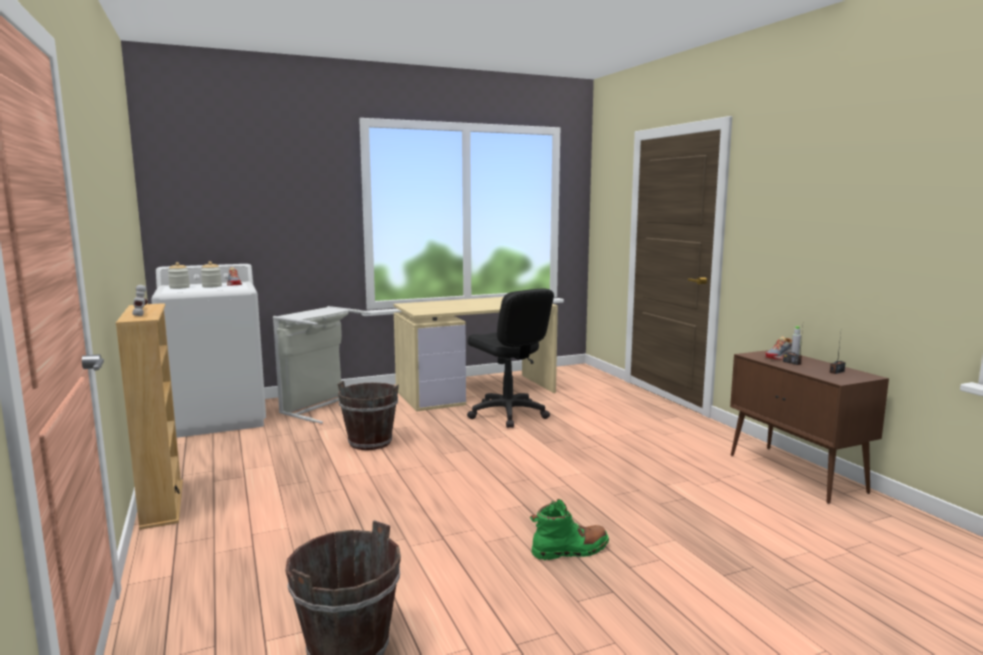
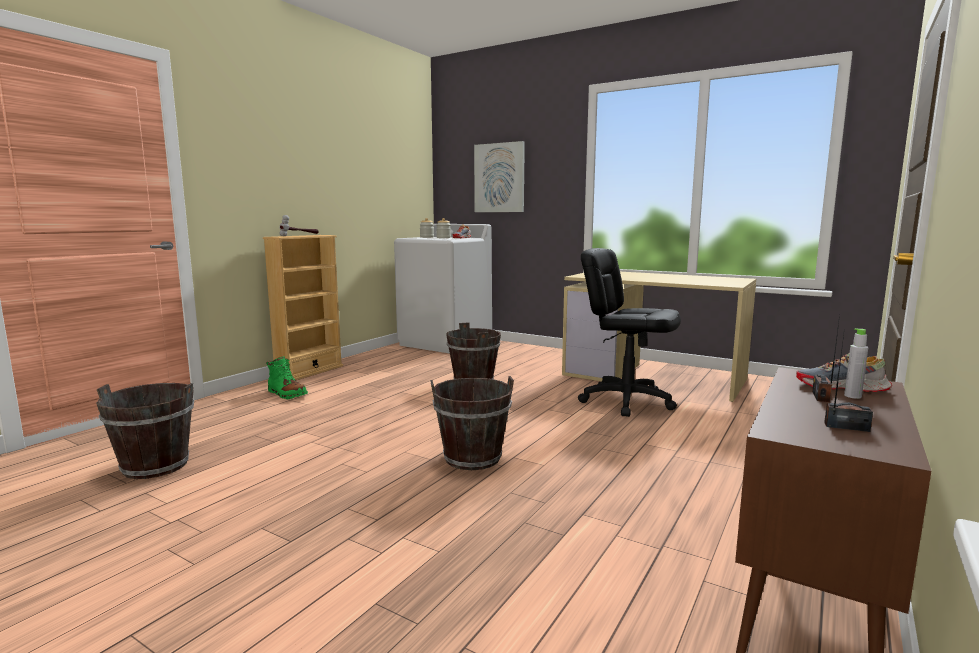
camera: 55 degrees right, 0 degrees up
grey laundry basket [273,306,371,424] -> none
black office chair [467,289,554,428] -> black office chair turned 105 degrees clockwise [578,248,681,417]
green boot [530,499,609,561] -> green boot moved to [266,357,308,399]
none -> brown bucket [430,376,514,470]
none -> picture [474,141,525,212]

